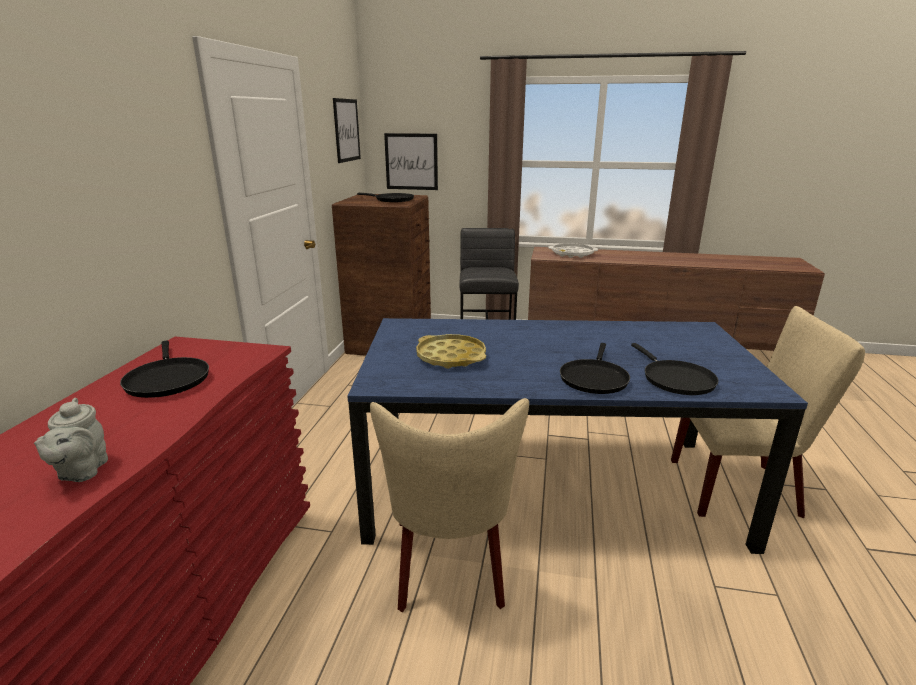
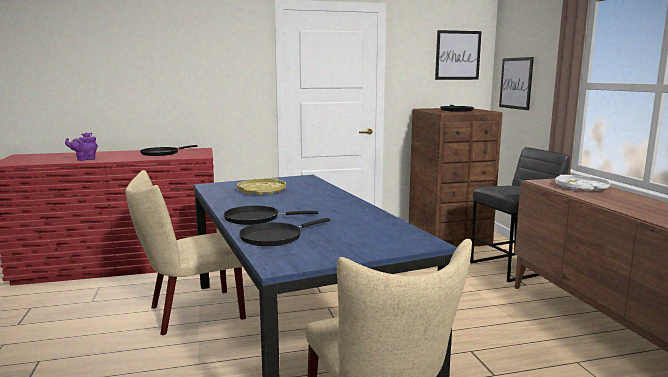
camera: 65 degrees right, 10 degrees down
grey teapot [34,398,108,482] -> purple teapot [65,132,98,161]

